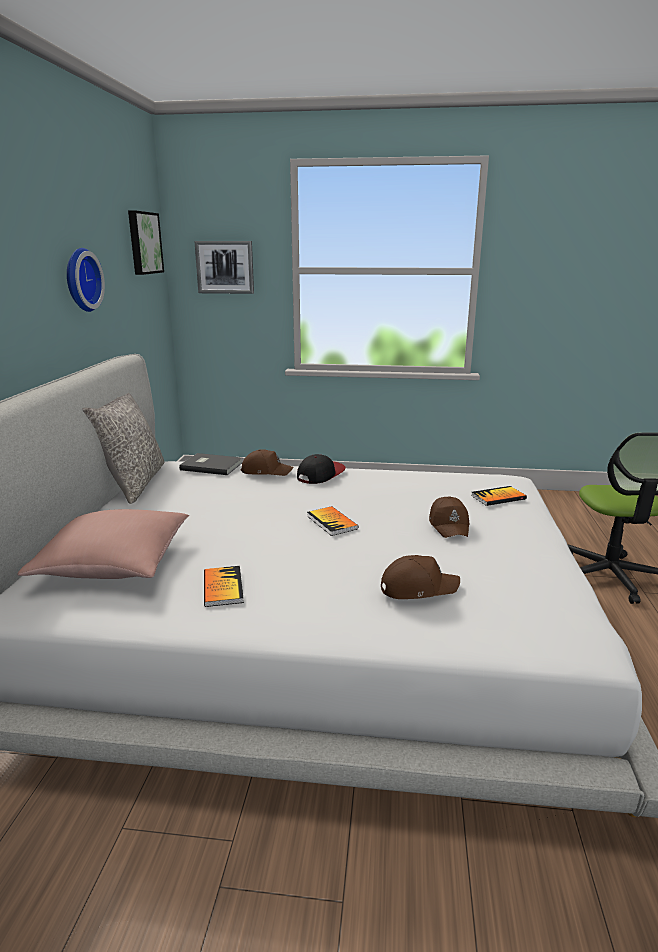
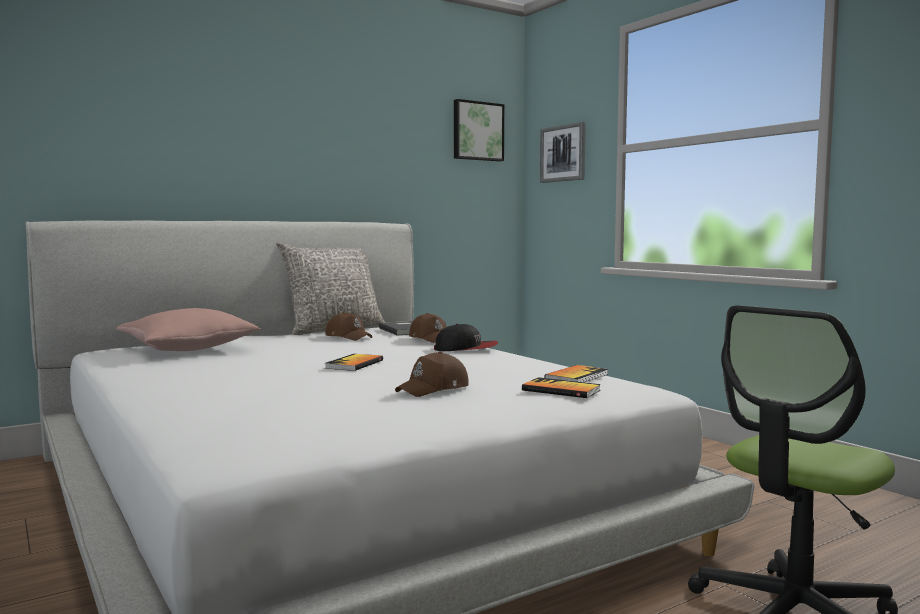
camera: 50 degrees right, 15 degrees down
wall clock [67,248,105,312] -> none
book [204,566,244,607] -> book moved to [545,365,608,382]
brown cap [381,555,460,599] -> brown cap moved to [326,312,372,341]

